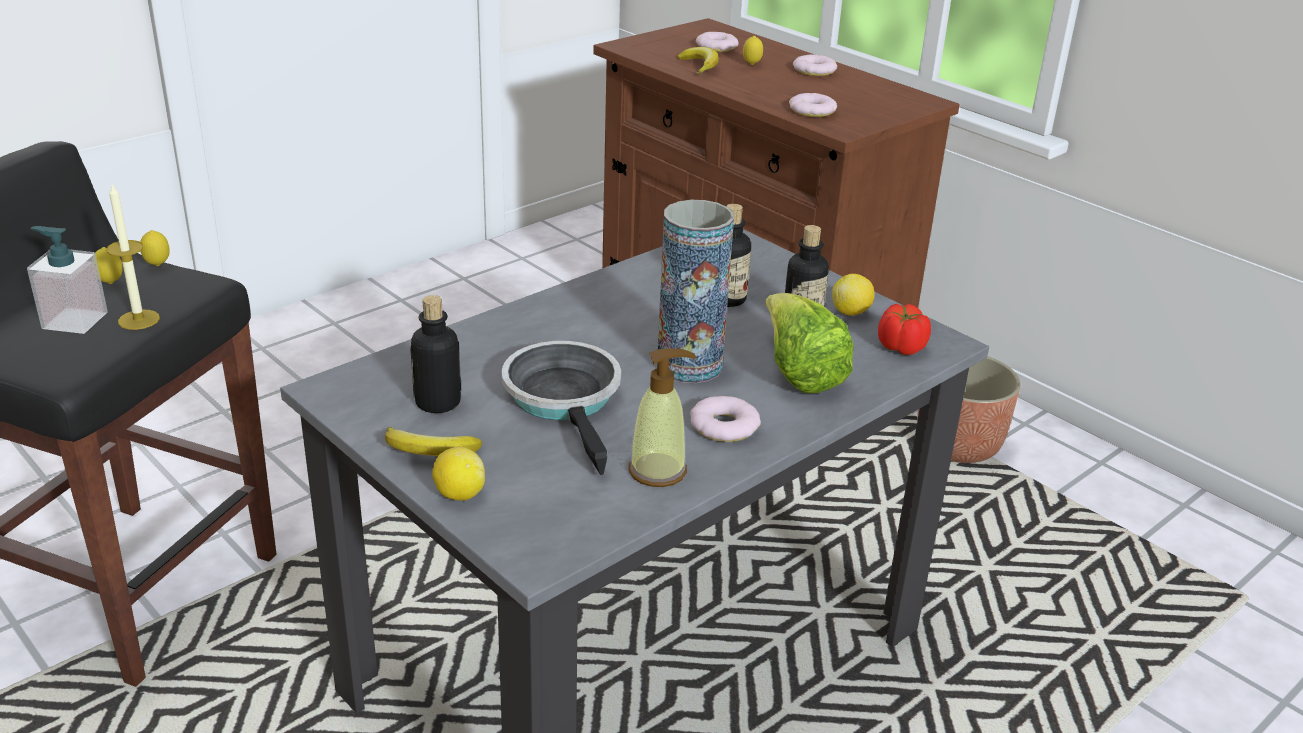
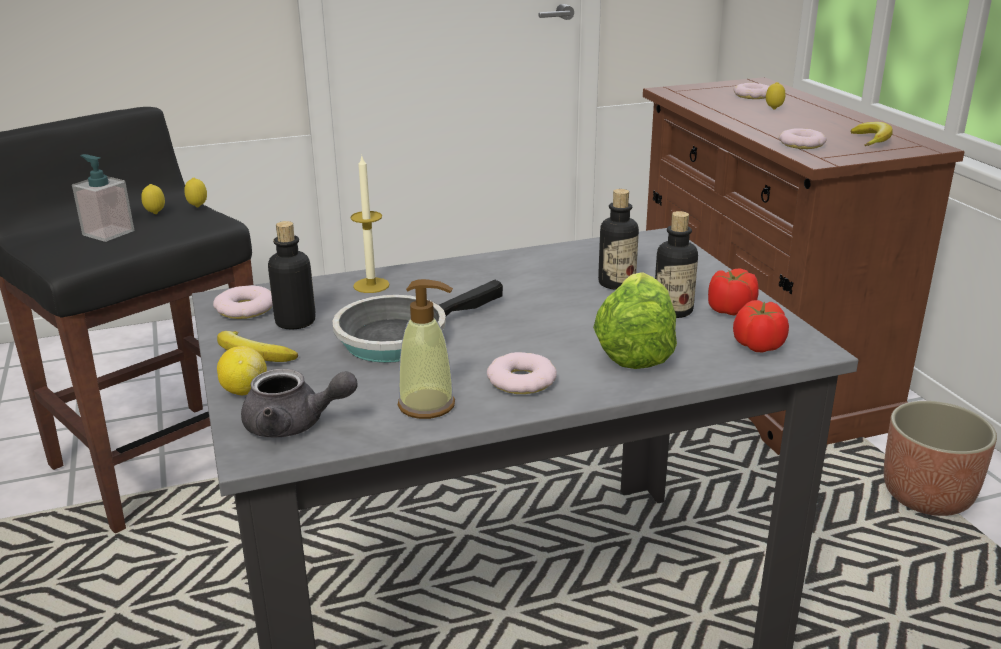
camera: 25 degrees right, 5 degrees down
candle [106,184,160,330] -> candle moved to [350,156,390,293]
frying pan [501,341,621,475] -> frying pan turned 135 degrees counterclockwise [332,280,503,363]
vase [658,200,734,383] -> none
banana [677,47,719,74] -> banana moved to [850,122,893,146]
donut [793,55,837,76] -> donut moved to [213,285,273,319]
lemon [832,274,875,316] -> tomato [708,269,759,315]
none -> grey teapot [241,369,357,438]

